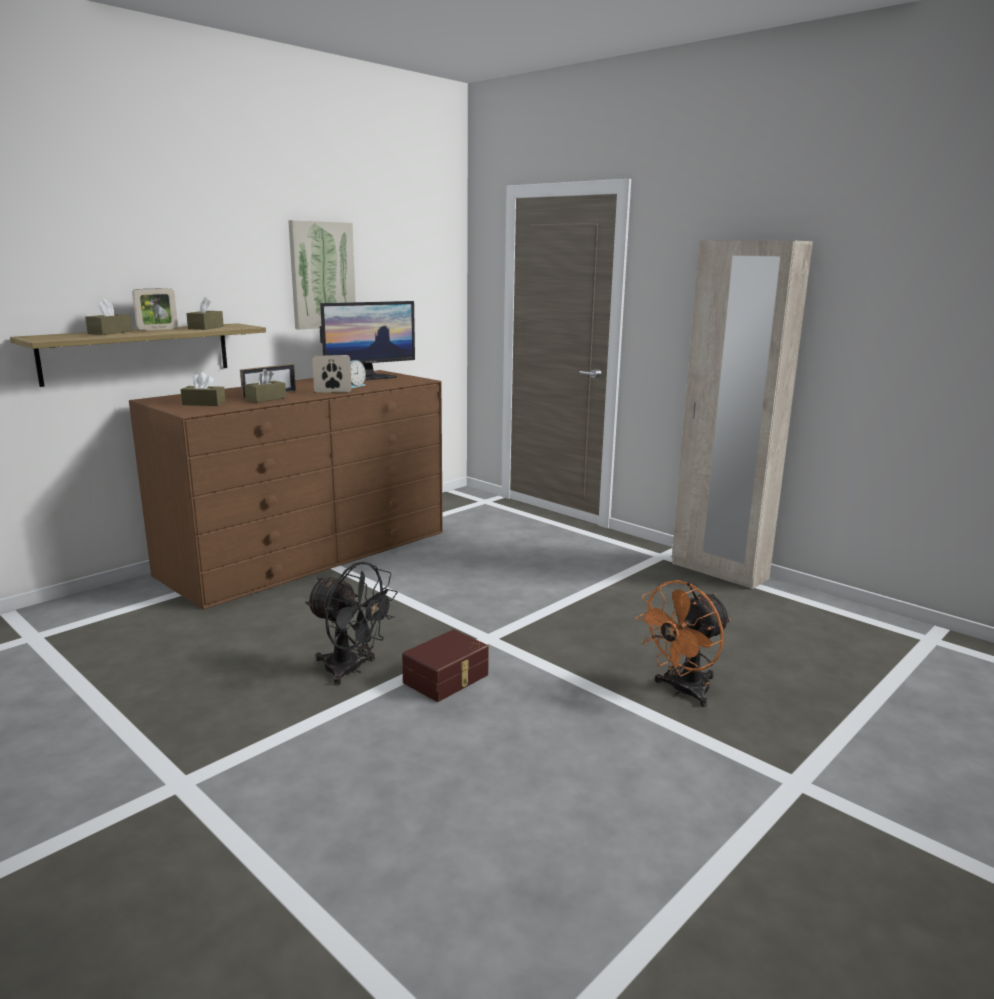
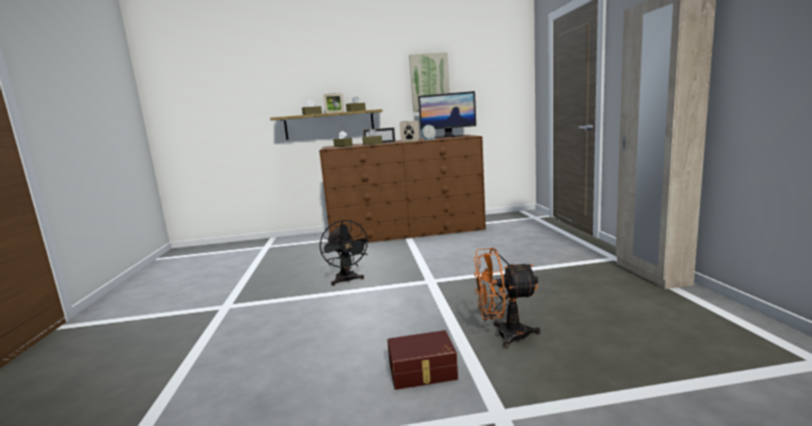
camera: 40 degrees right, 5 degrees down
brown storage box [402,629,489,702] -> brown storage box moved to [387,330,458,390]

